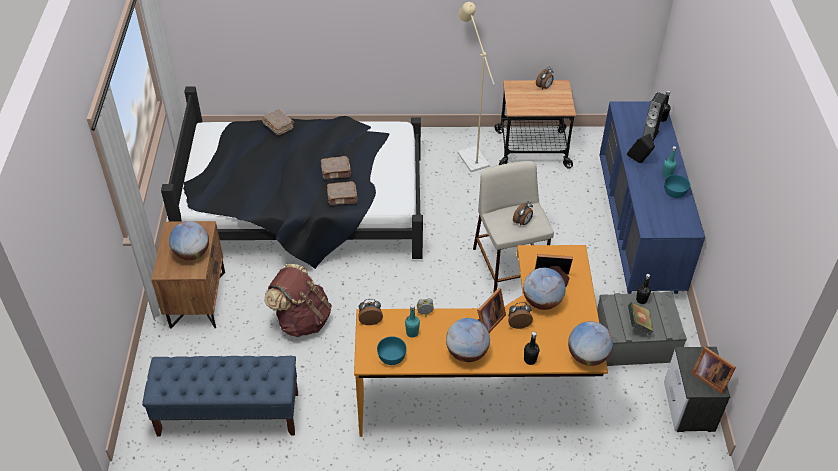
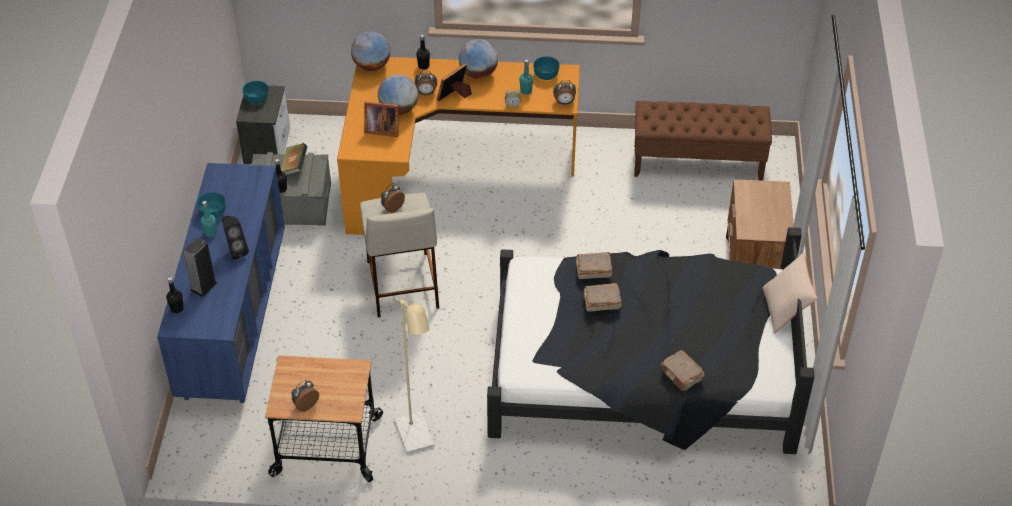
camera: 175 degrees left, 0 degrees up
blue bench [142,356,298,437] -> brown bench [634,101,772,181]
globe [169,221,209,260] -> none
brown backpack [264,264,332,338] -> none
picture frame [692,347,736,394] -> turquoise bowl [242,81,268,104]
none -> beige pillow [763,252,818,333]

